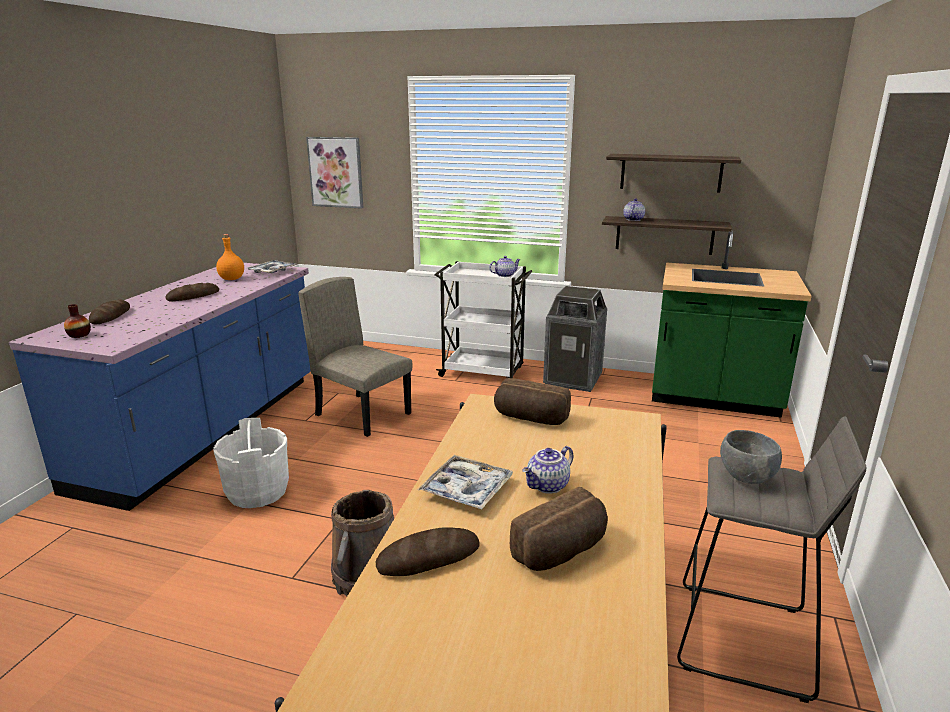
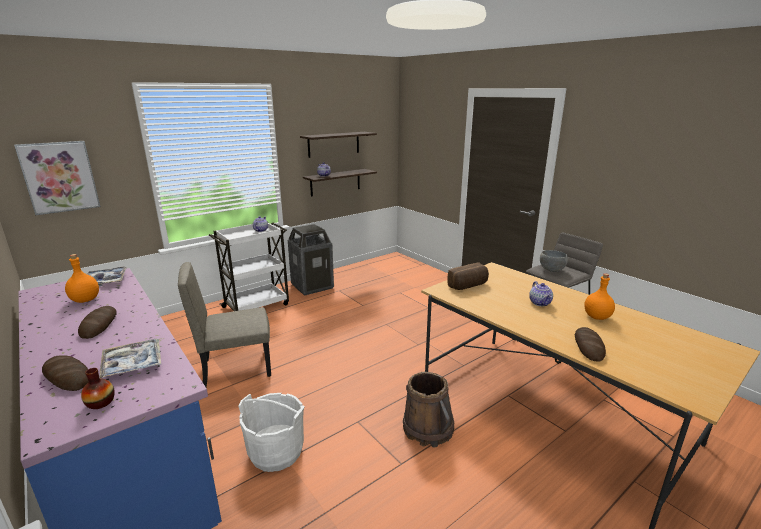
camera: 55 degrees left, 0 degrees up
tray [418,455,513,510] -> tray moved to [99,338,161,379]
bread [510,487,608,571] -> orange bottle [584,273,615,320]
green counter [652,231,812,418] -> none

